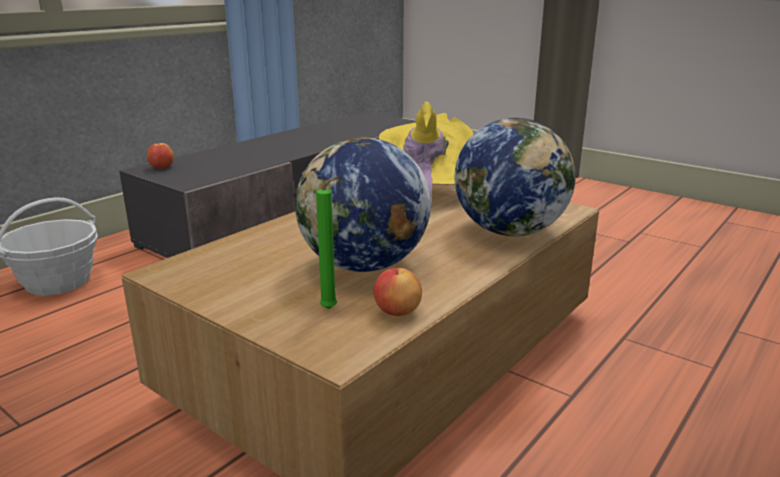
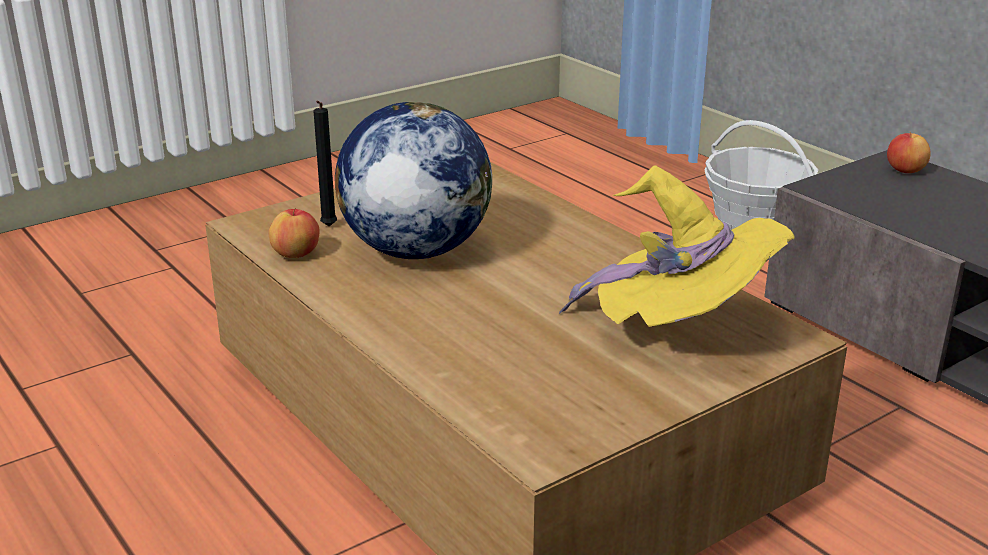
camera: 105 degrees right, 5 degrees up
green candle [316,176,339,309] -> black candle [314,101,337,226]
globe [454,118,576,236] -> none

